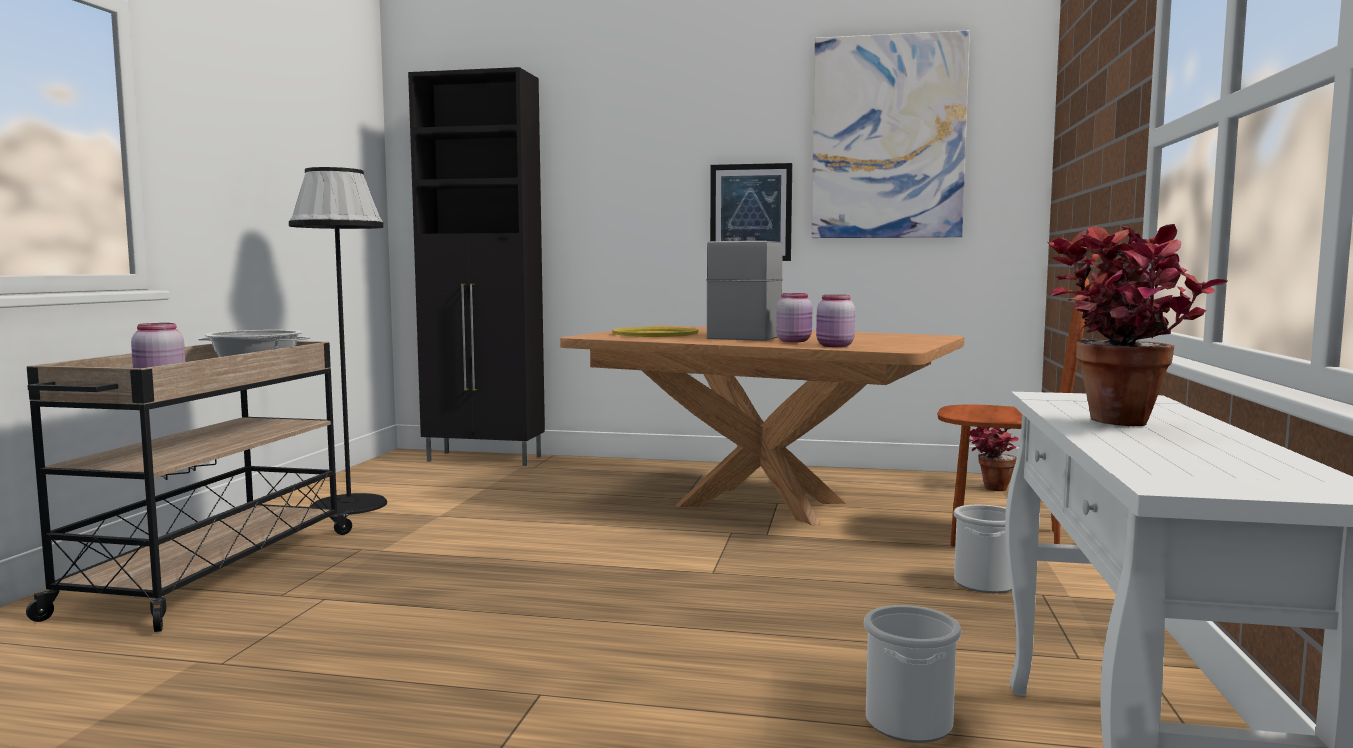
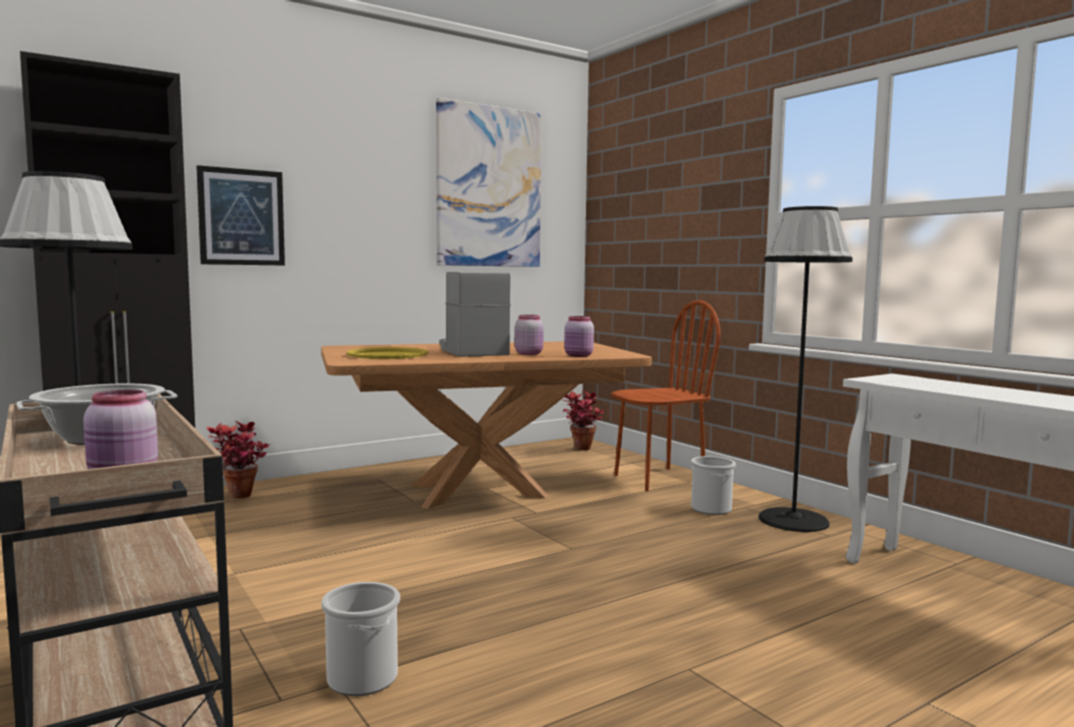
camera: 45 degrees left, 0 degrees up
picture [710,163,792,261] -> picture moved to [196,165,285,266]
bucket [864,605,961,743] -> bucket moved to [321,582,400,696]
potted plant [1048,224,1227,426] -> potted plant moved to [207,421,271,499]
none -> black floor lamp [758,206,853,532]

